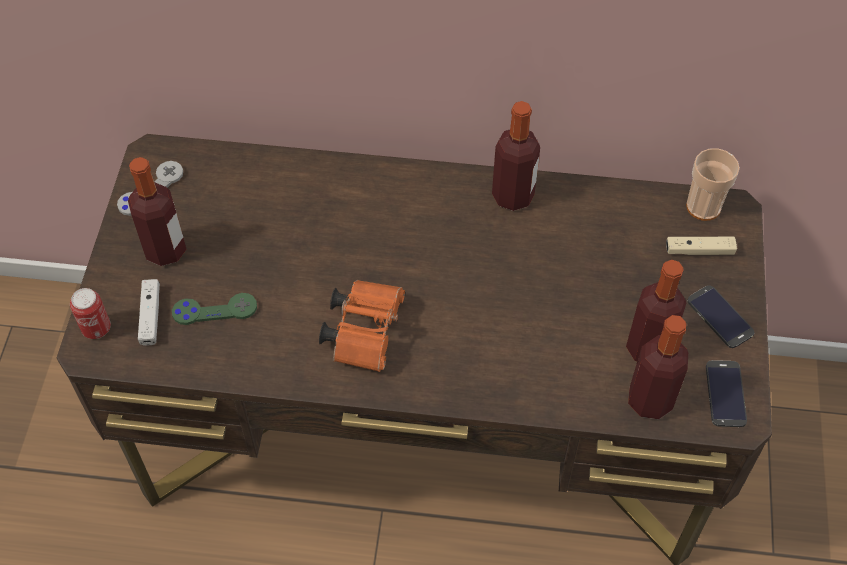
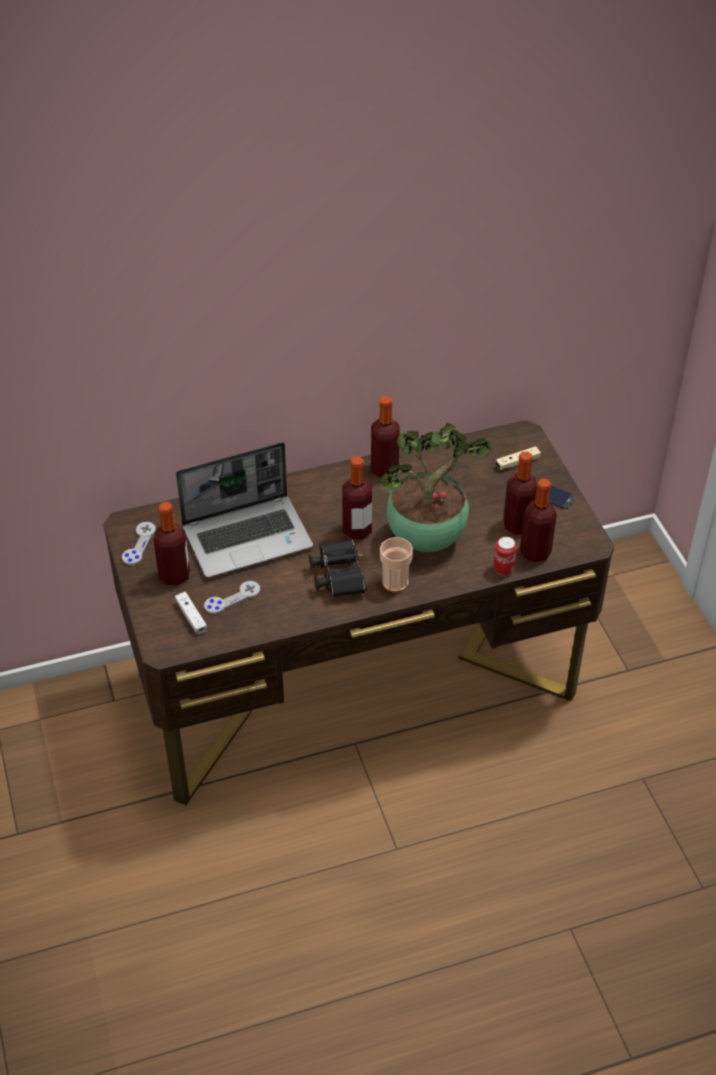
camera: 25 degrees left, 10 degrees down
can [70,288,111,339] -> can moved to [494,537,517,575]
green game controller [172,293,257,325] -> grey game controller [204,581,260,614]
orange binoculars [319,280,405,372] -> black binoculars [309,540,367,597]
cup [686,148,740,221] -> cup moved to [380,537,413,593]
phone [706,360,747,427] -> none
none -> laptop [176,442,313,578]
none -> bottle [342,457,372,540]
none -> potted plant [380,423,492,552]

